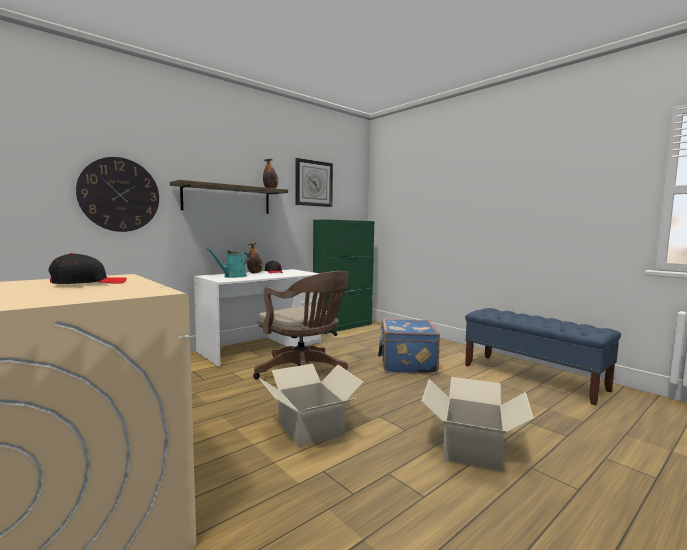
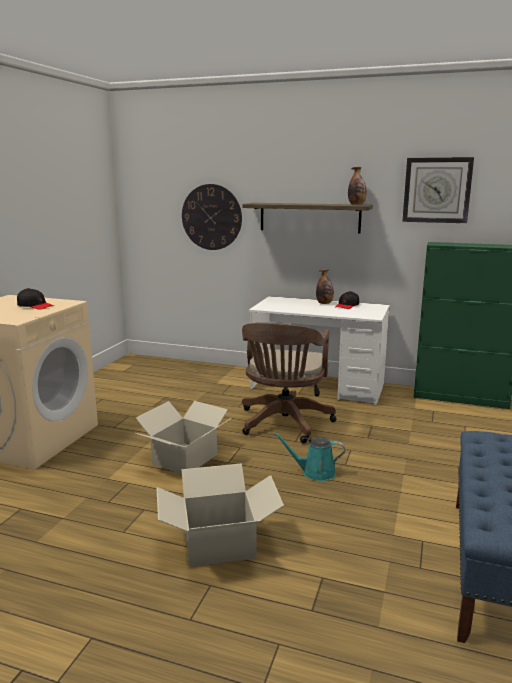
camera: 60 degrees right, 10 degrees up
turquoise watering can [207,249,249,278] -> turquoise watering can moved to [273,433,345,481]
blue suitcase [378,319,440,375] -> none

